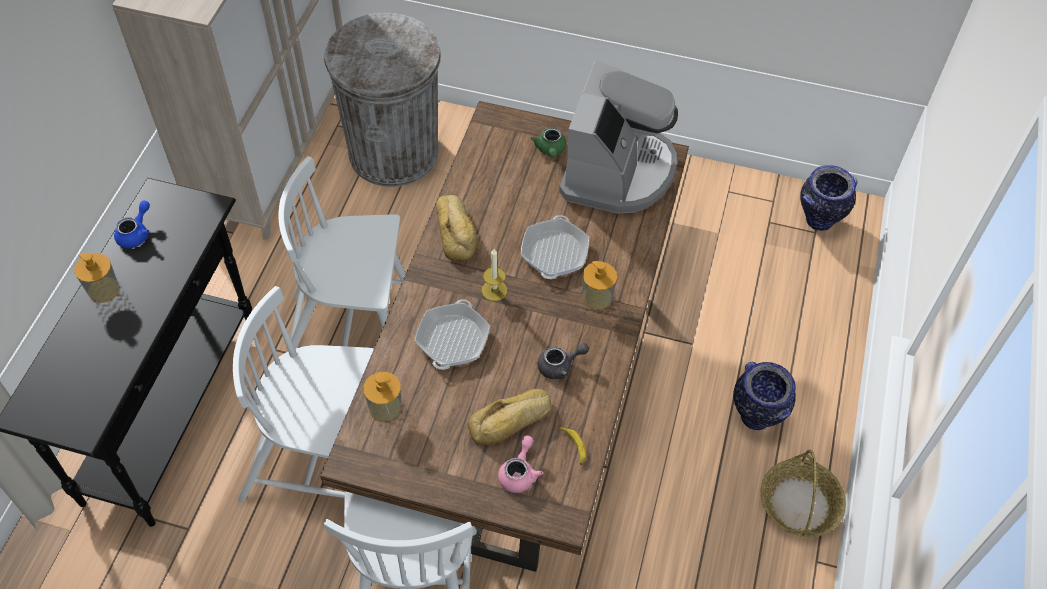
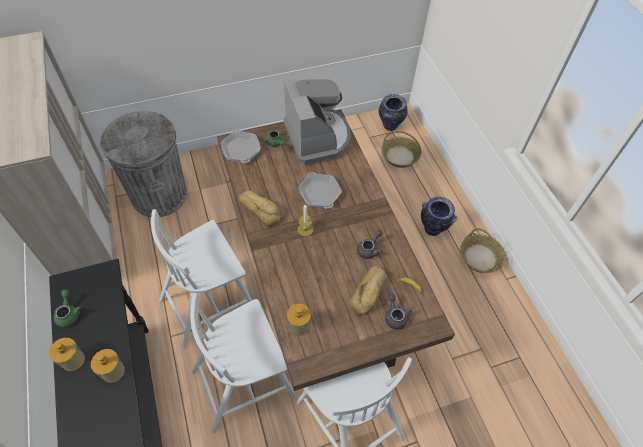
camera: 35 degrees left, 0 degrees up
blue teapot [114,201,150,248] -> green teapot [54,289,81,327]
frying pan [415,299,490,370] -> frying pan moved to [221,130,261,163]
pink teapot [498,436,543,493] -> grey teapot [385,293,412,329]
soap dispenser [582,261,617,310] -> soap dispenser moved to [91,349,125,383]
none -> basket [382,131,422,168]

